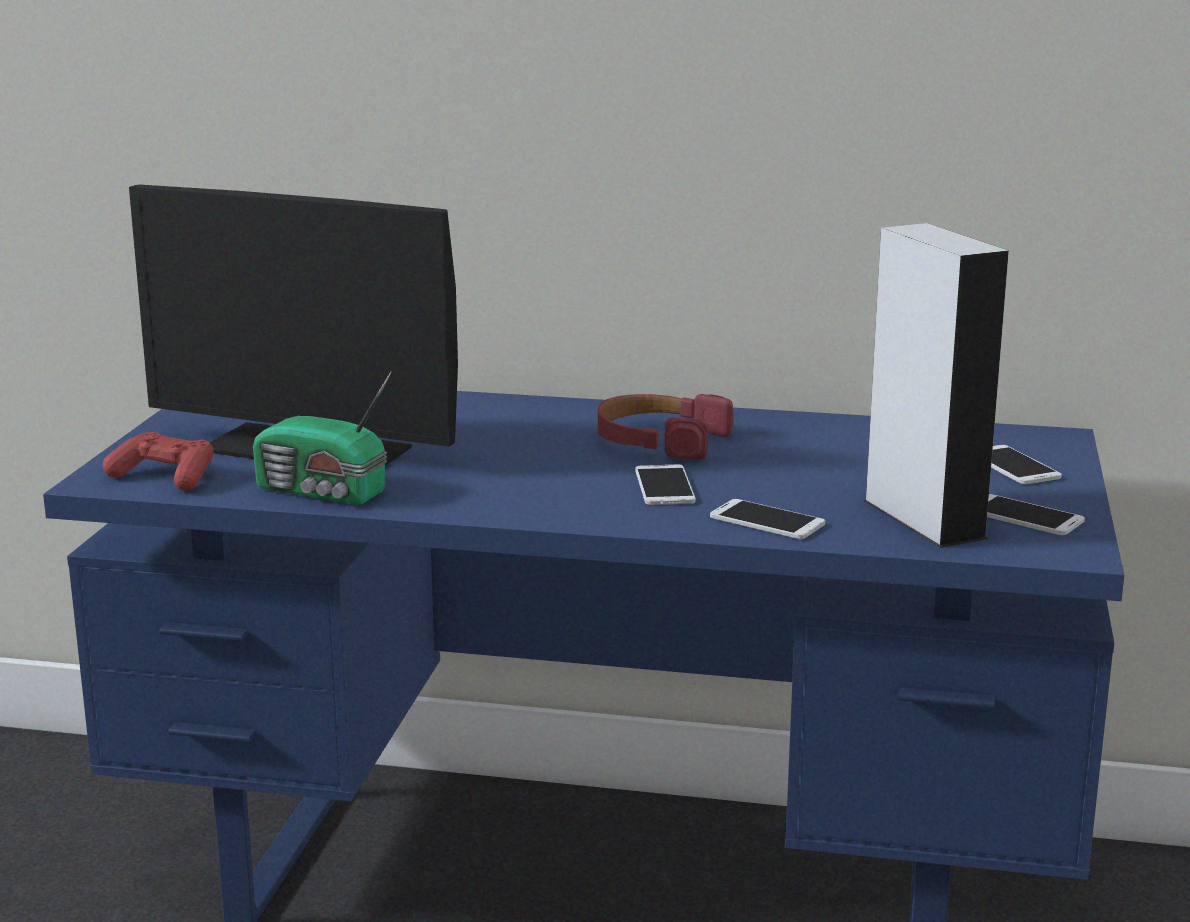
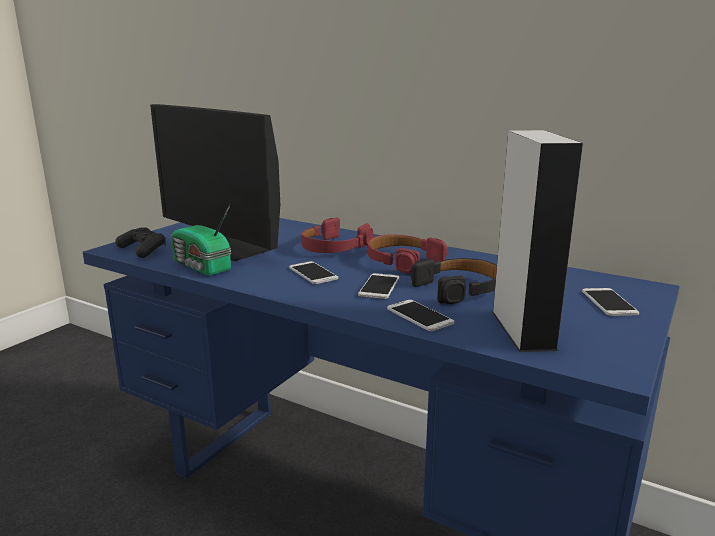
camera: 20 degrees right, 0 degrees up
red game controller [103,432,214,491] -> black game controller [115,227,166,258]
phone [987,494,1085,535] -> phone moved to [289,261,338,284]
none -> red headphones [301,218,373,253]
none -> black headphones [411,258,497,304]

